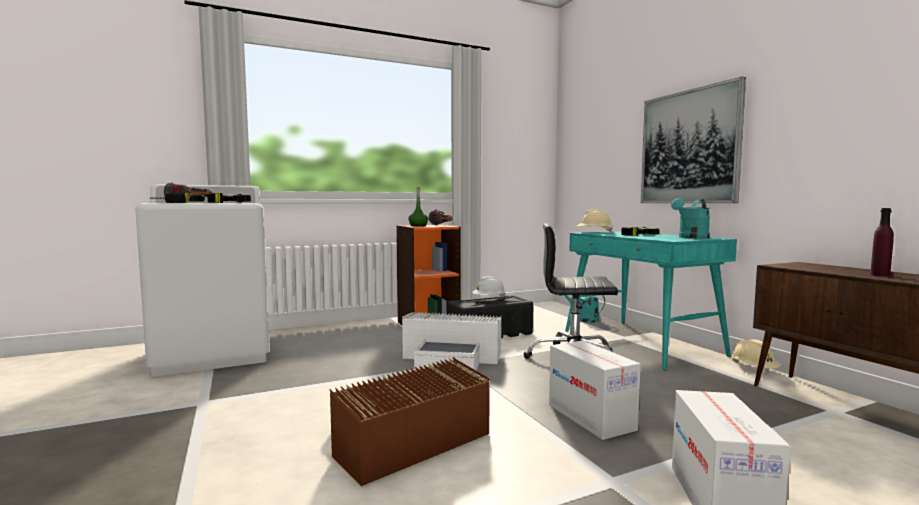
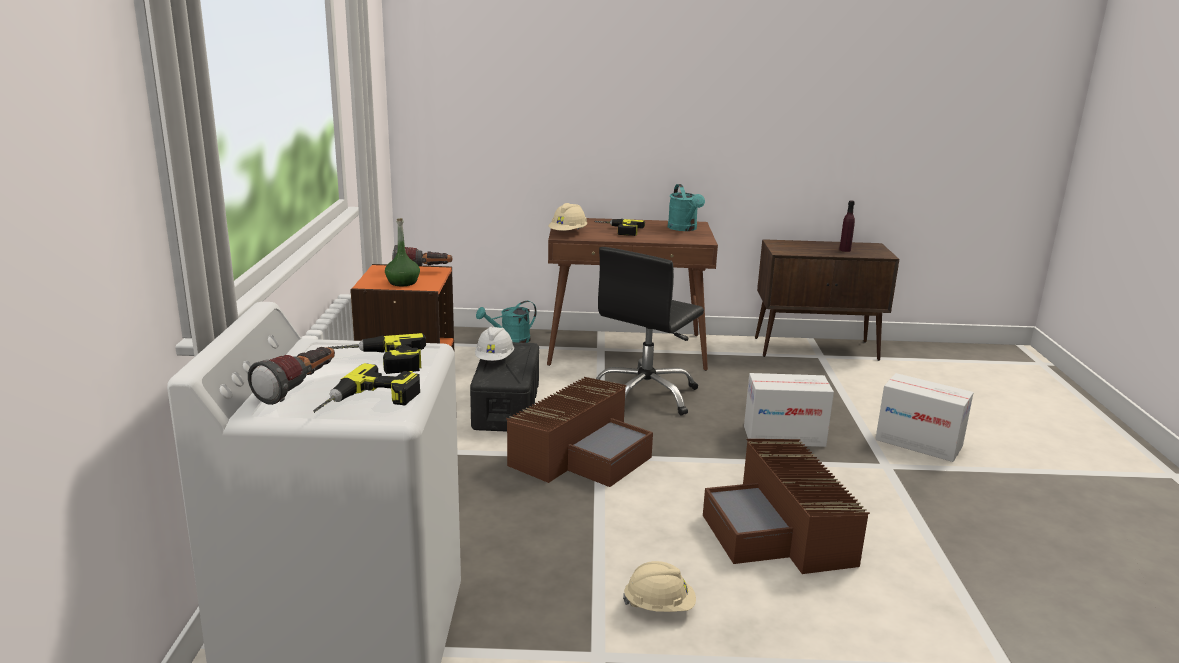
camera: 65 degrees left, 15 degrees up
white storage box [402,312,501,371] -> brown storage box [506,377,653,487]
turquoise desk [565,231,737,370] -> brown desk [547,217,718,371]
picture [641,77,746,203] -> none
beige hard hat [732,339,780,369] -> beige hard hat moved to [623,561,696,612]

